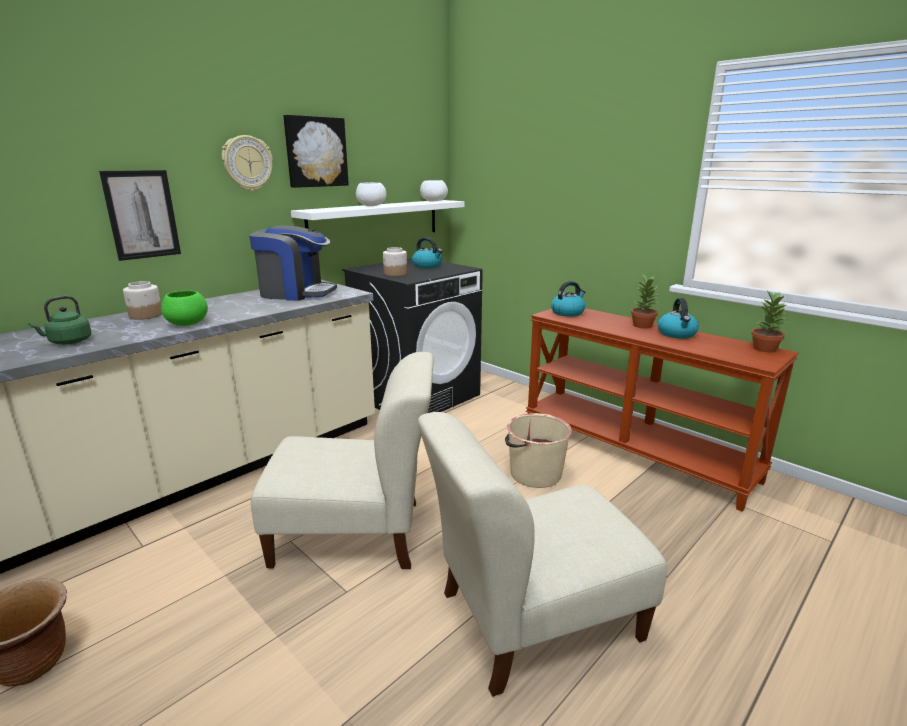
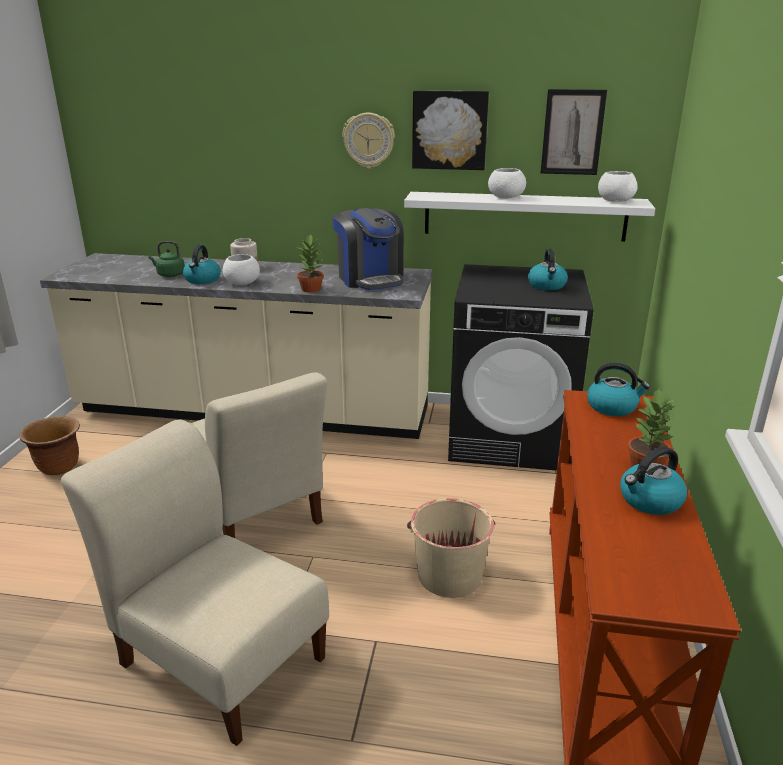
camera: 55 degrees right, 5 degrees up
picture [99,170,181,261] -> picture moved to [541,89,607,175]
green bowl [161,290,208,326] -> white bowl [223,254,260,285]
jar [383,247,407,276] -> none
potted plant [751,291,788,352] -> potted plant moved to [297,234,324,293]
none -> kettle [183,245,221,284]

